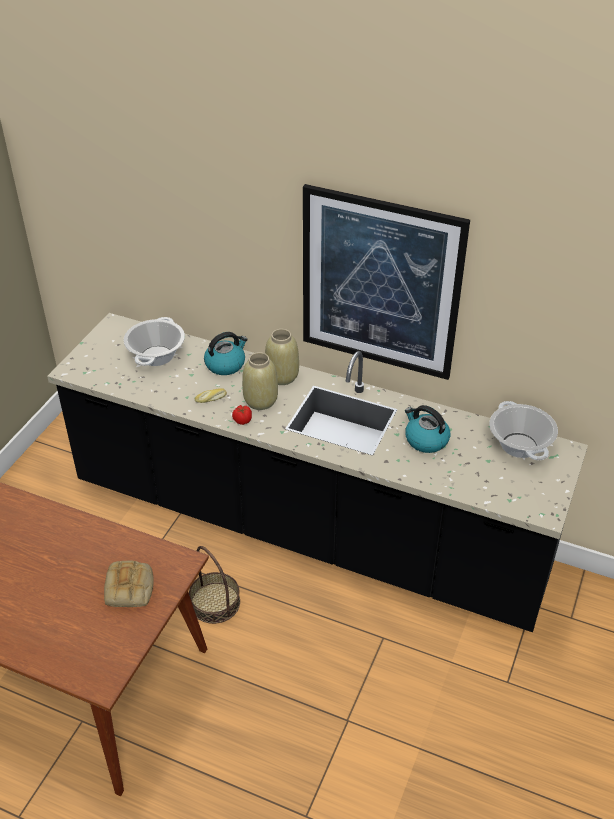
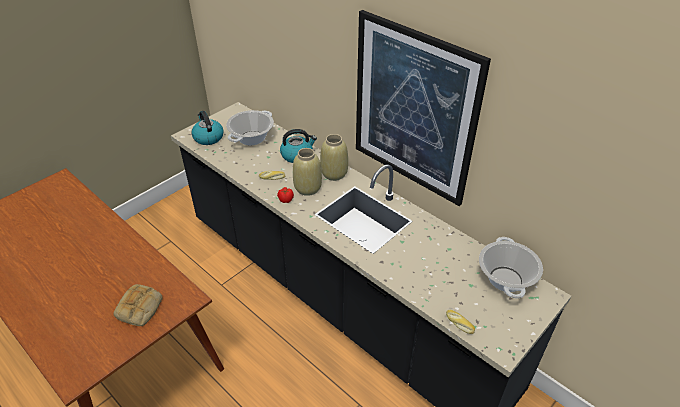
camera: 20 degrees right, 0 degrees up
basket [189,546,240,624] -> none
kettle [405,405,450,453] -> kettle moved to [191,111,224,145]
none -> bread [446,310,475,334]

